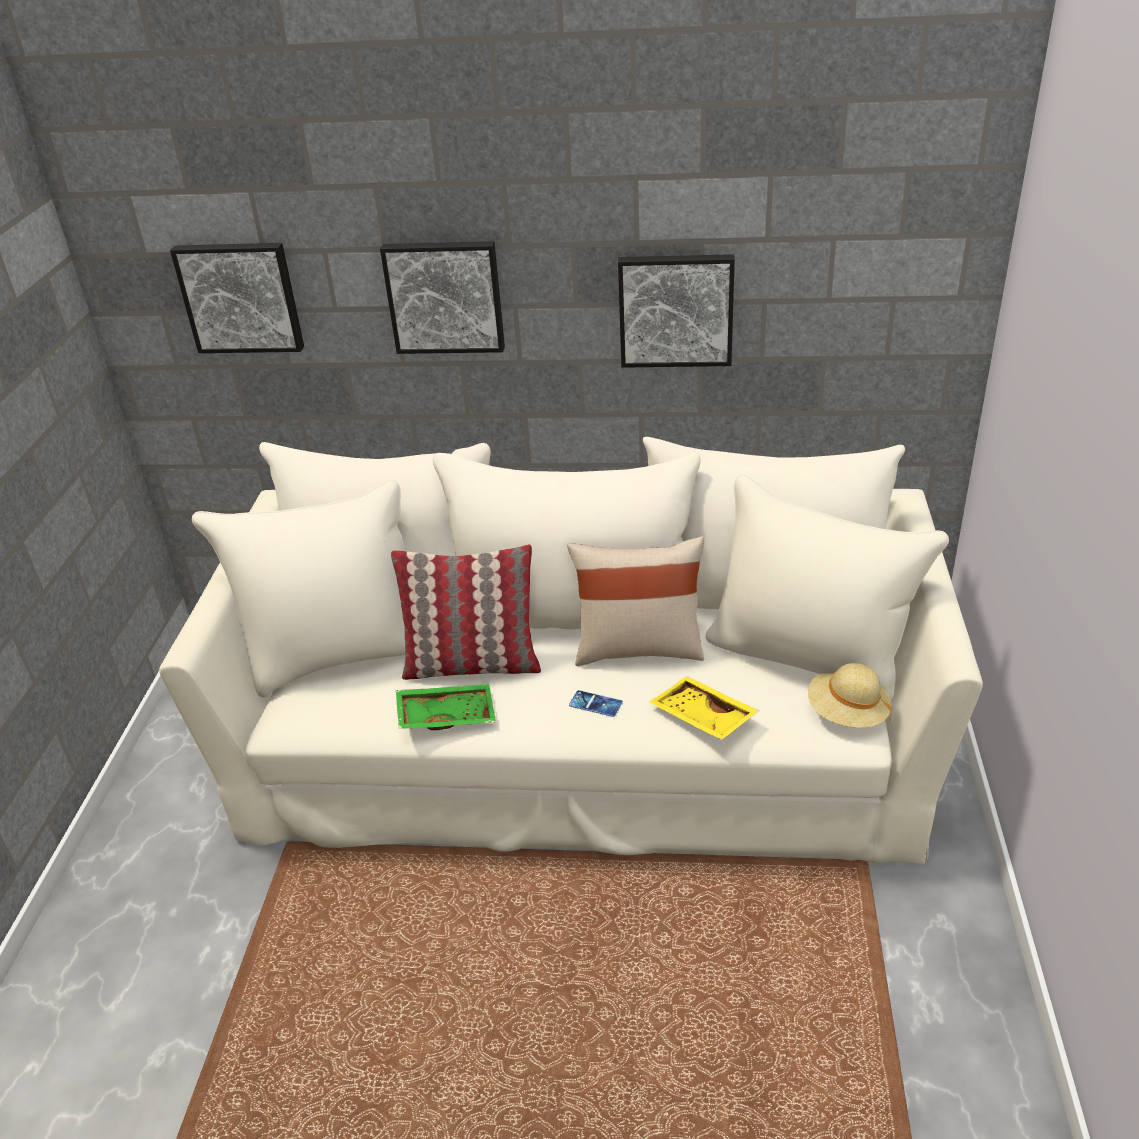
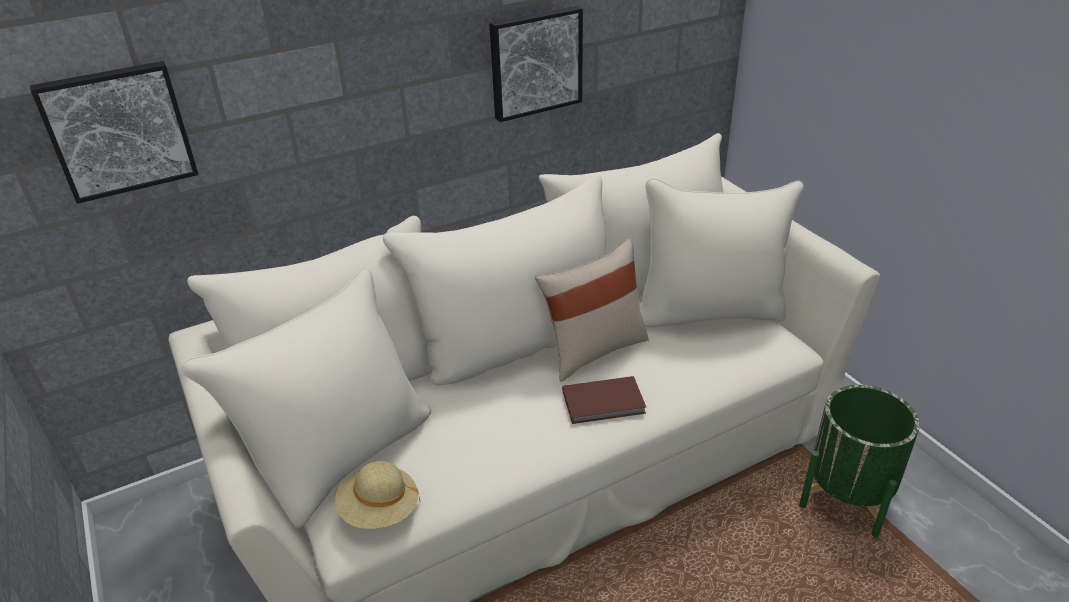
camera: 35 degrees left, 0 degrees up
picture [380,241,505,354] -> none
pillow [391,544,541,680] -> none
green tray [396,684,496,730] -> none
phone [569,690,623,717] -> brown book [562,376,646,424]
yellow tray [649,676,759,740] -> none
beige hat [808,663,892,728] -> beige hat moved to [335,461,420,529]
none -> green planter [799,385,920,537]

